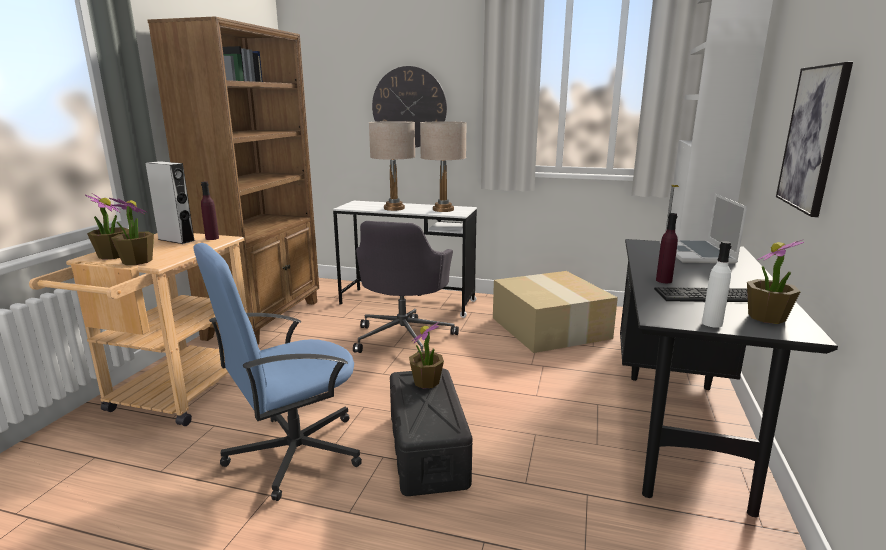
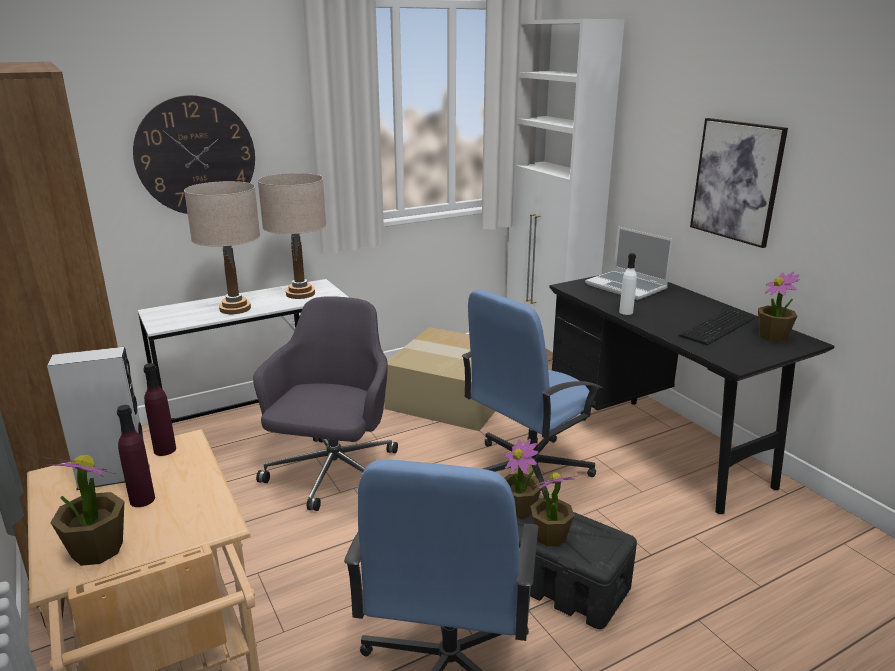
camera: 45 degrees left, 5 degrees up
potted plant [109,198,154,265] -> potted plant moved to [530,472,577,546]
grey office chair [353,221,459,353] -> grey office chair turned 135 degrees counterclockwise [253,296,398,511]
purple bottle [656,213,678,283] -> purple bottle moved to [117,405,155,507]
white bottle [702,241,732,328] -> white bottle moved to [619,253,637,315]
none -> blue office chair [462,290,602,498]

